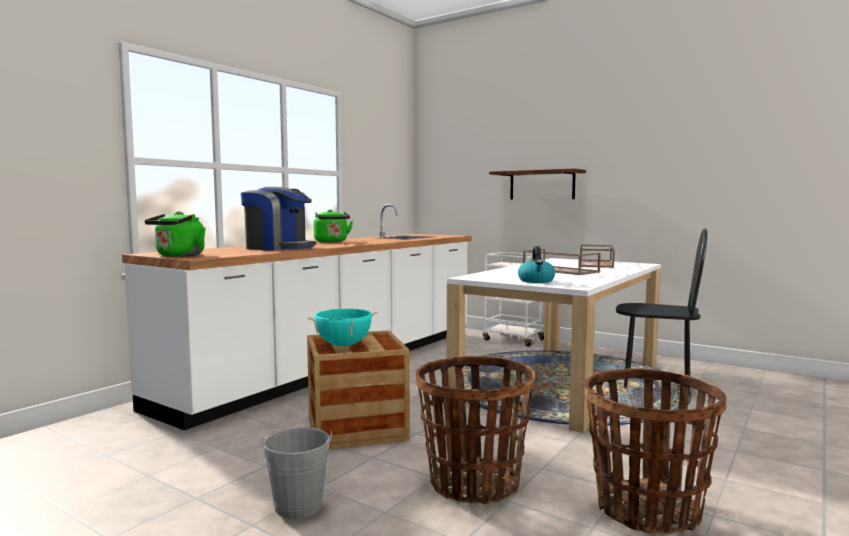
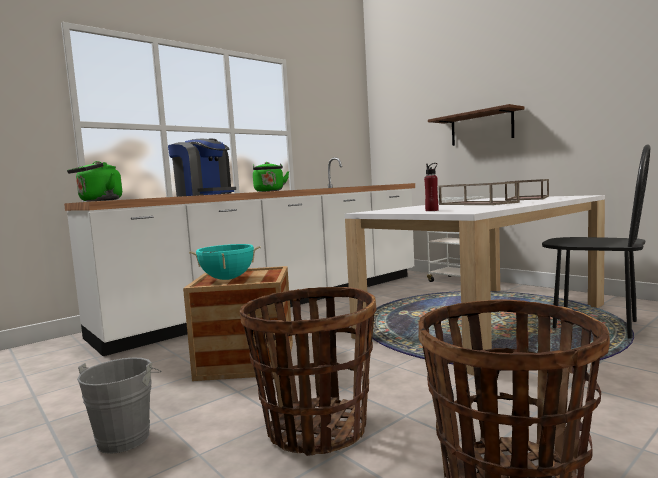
camera: 15 degrees right, 0 degrees up
kettle [518,246,555,283] -> red bottle [424,163,439,211]

